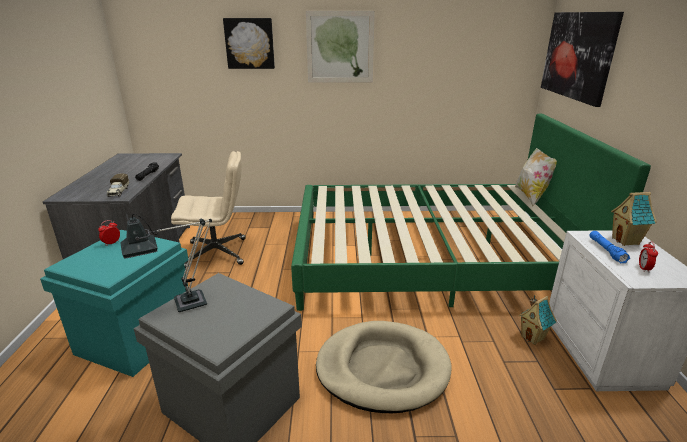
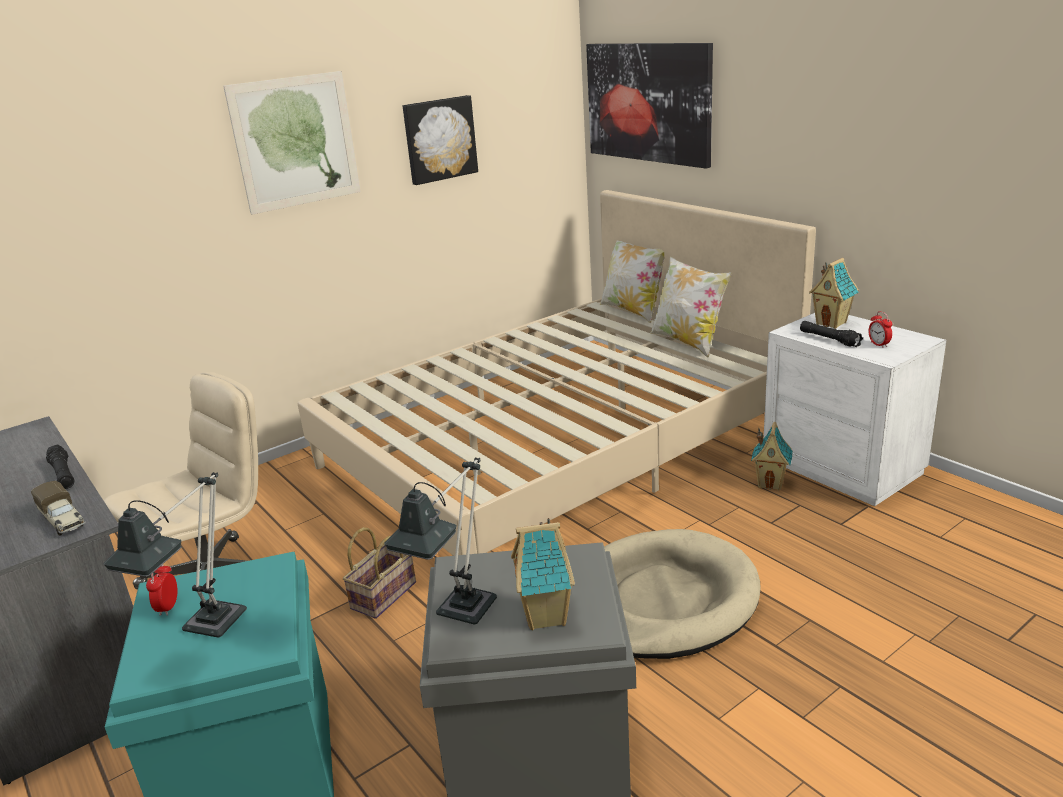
camera: 35 degrees left, 0 degrees up
picture [223,18,275,69] -> picture moved to [403,95,478,185]
green bed [291,114,651,311] -> beige bed [298,190,816,556]
blue flashlight [589,231,630,263] -> black flashlight [800,321,863,347]
none -> table lamp [103,472,247,637]
none -> basket [343,527,416,619]
none -> toy house [511,518,575,630]
none -> pillow [650,257,732,357]

